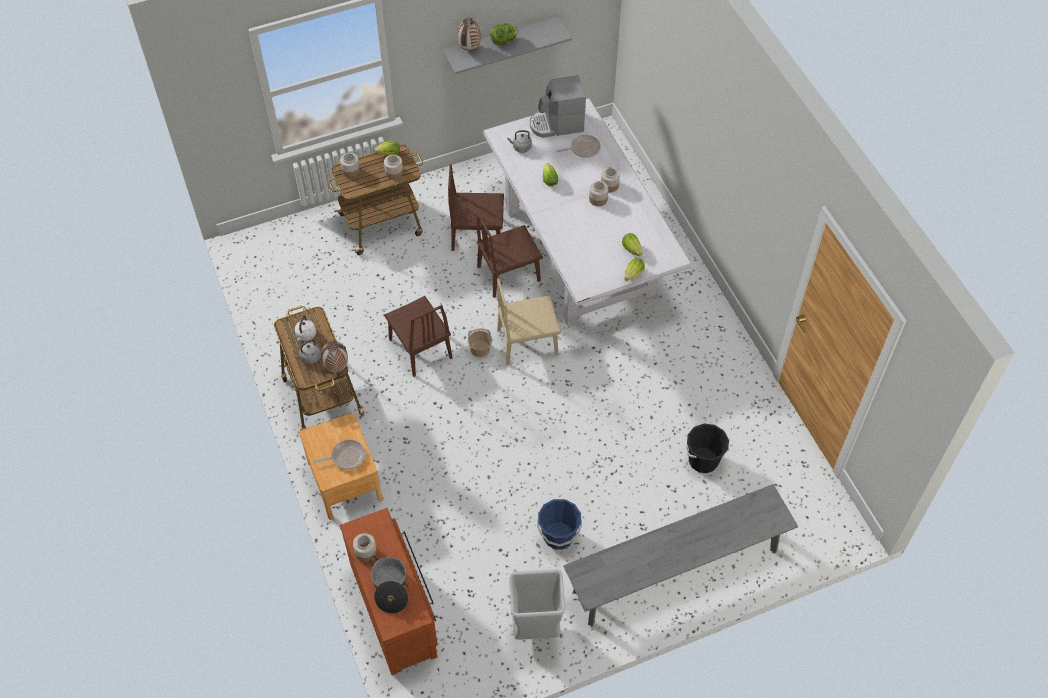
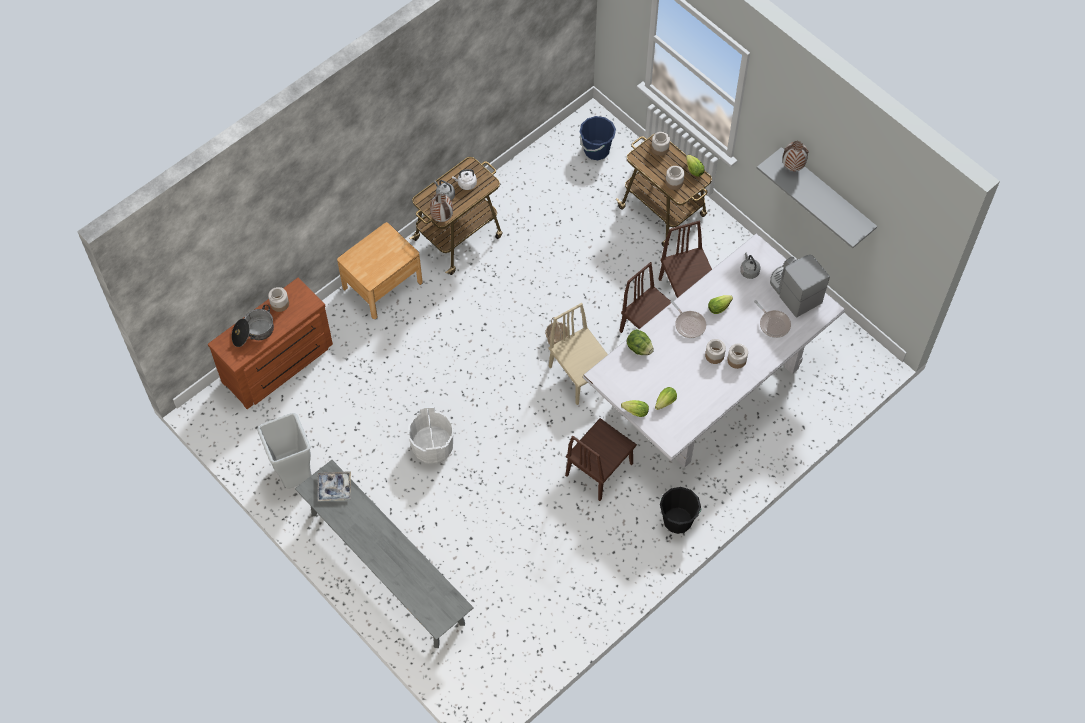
camera: 70 degrees right, 5 degrees up
frying pan [313,440,365,470] -> frying pan moved to [671,300,706,338]
brown chair [384,296,453,377] -> brown chair moved to [565,418,637,501]
lettuce [490,23,518,45] -> lettuce moved to [626,329,654,355]
blue bucket [537,499,582,549] -> blue bucket moved to [580,116,616,160]
black bucket [685,423,729,473] -> black bucket moved to [660,487,702,534]
none -> tray [317,471,351,501]
none -> white bucket [408,407,454,464]

